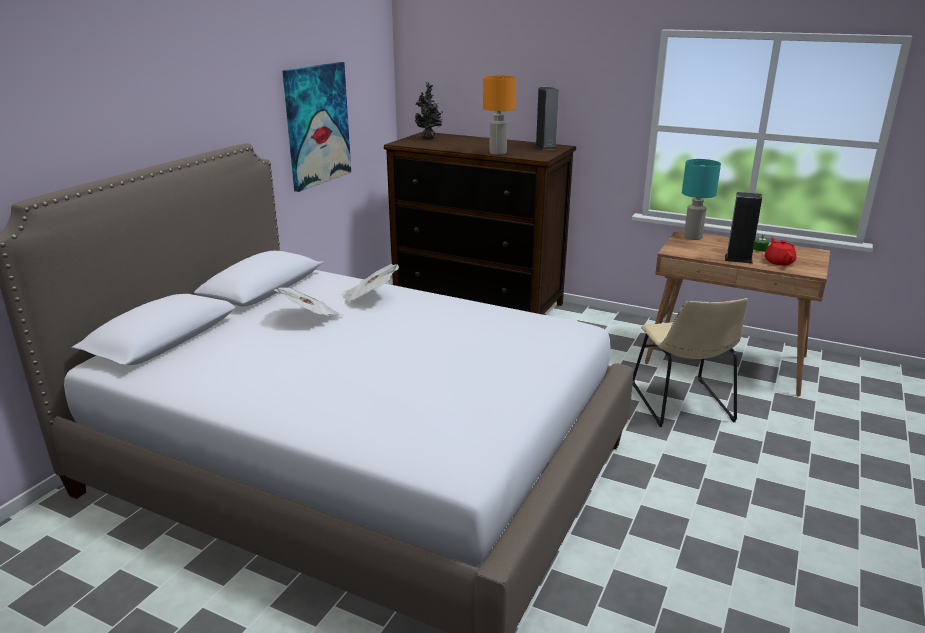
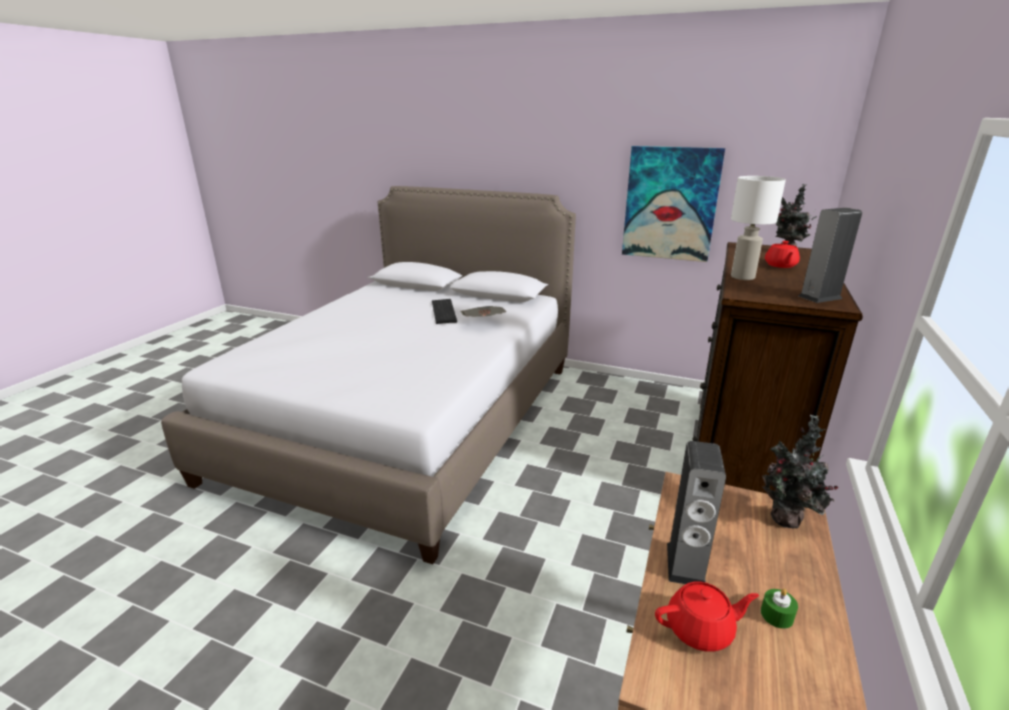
camera: 85 degrees right, 0 degrees up
newspaper [274,288,343,316] -> keyboard [432,299,457,324]
orange table lamp [483,75,516,155] -> white table lamp [731,176,786,280]
beige chair [633,298,748,427] -> none
turquoise table lamp [682,159,721,240] -> potted plant [762,415,838,528]
none -> red teapot [765,241,800,268]

